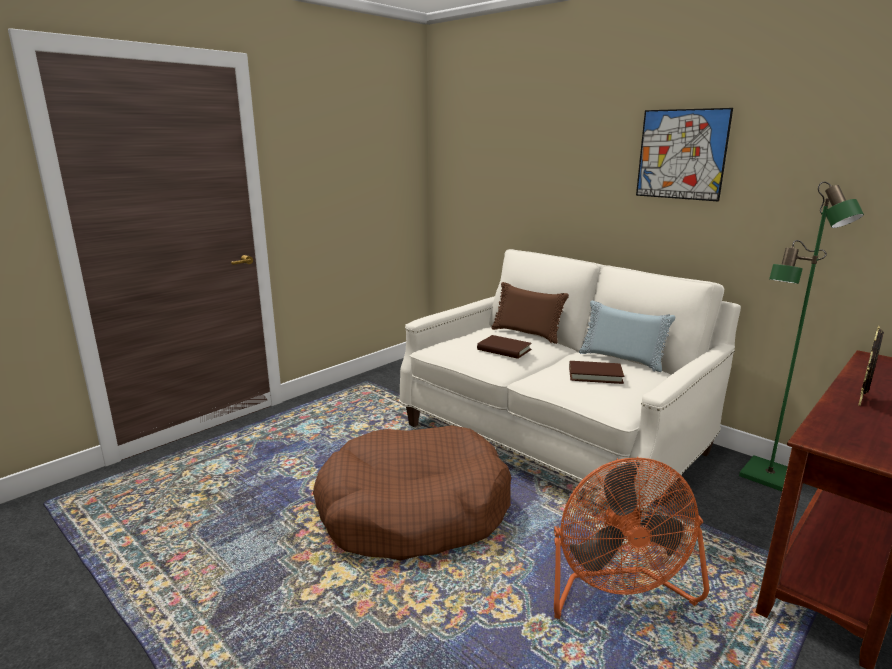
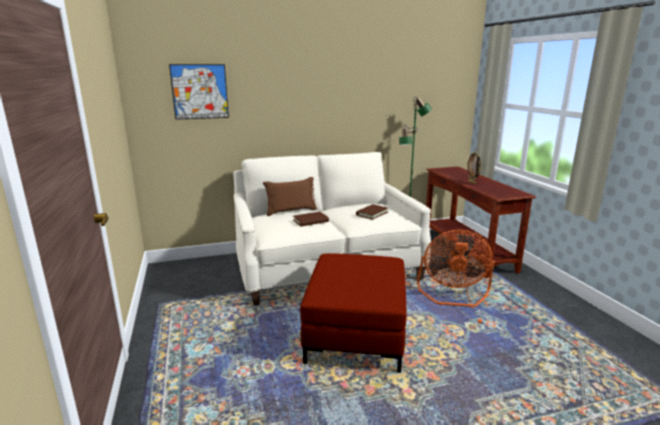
camera: 60 degrees left, 0 degrees up
brown dog bed [313,425,511,561] -> red ottoman [300,253,406,373]
orange fan [554,457,709,619] -> orange fan turned 105 degrees counterclockwise [417,230,495,324]
blue pillow [579,300,676,372] -> none
picture [636,108,733,201] -> picture moved to [169,64,229,120]

